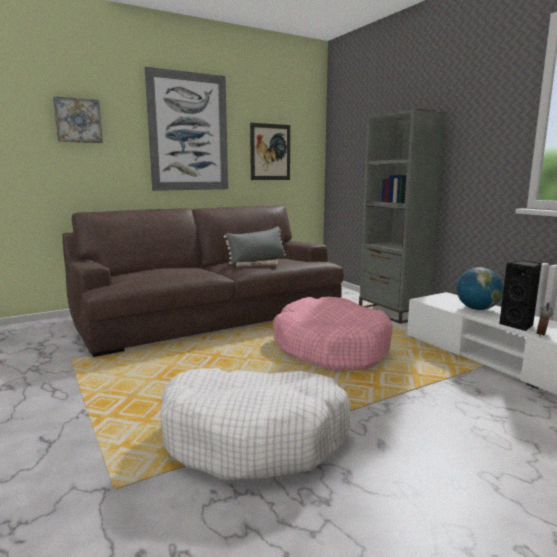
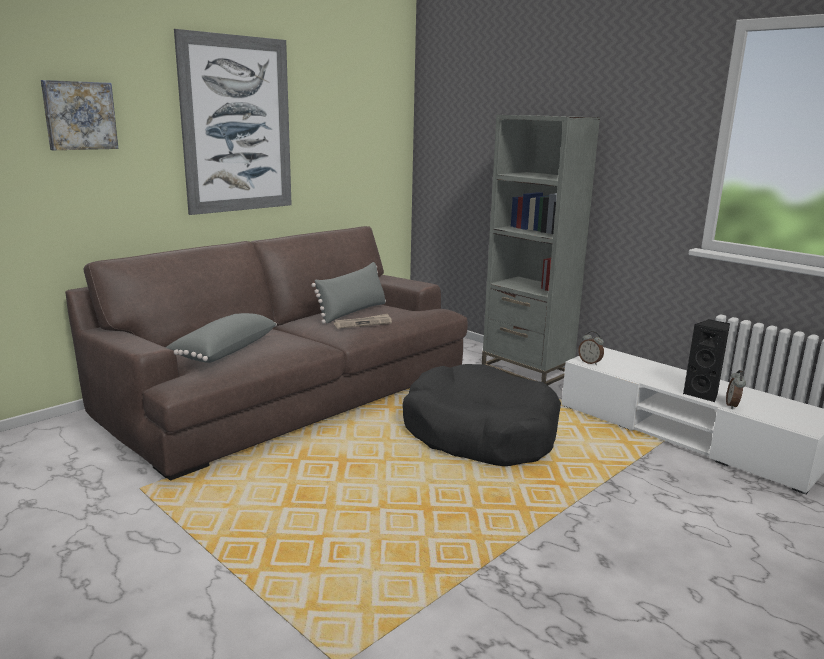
camera: 15 degrees left, 5 degrees up
white dog bed [160,368,351,480] -> none
picture [250,123,290,180] -> none
pink dog bed [273,297,393,371] -> black dog bed [403,364,561,466]
globe [457,267,503,310] -> none
none -> grey pillow [166,313,277,363]
none -> alarm clock [578,331,604,365]

